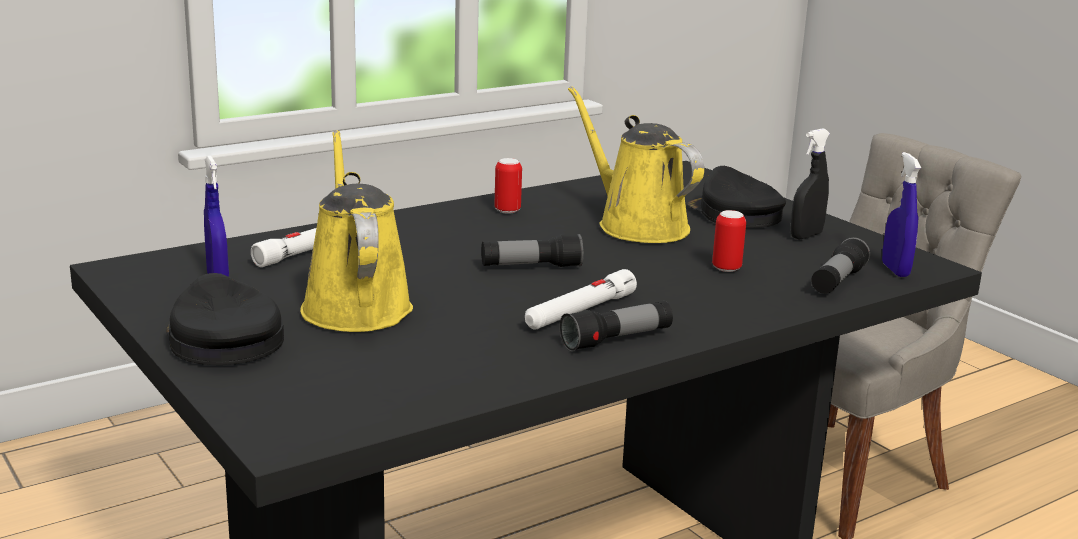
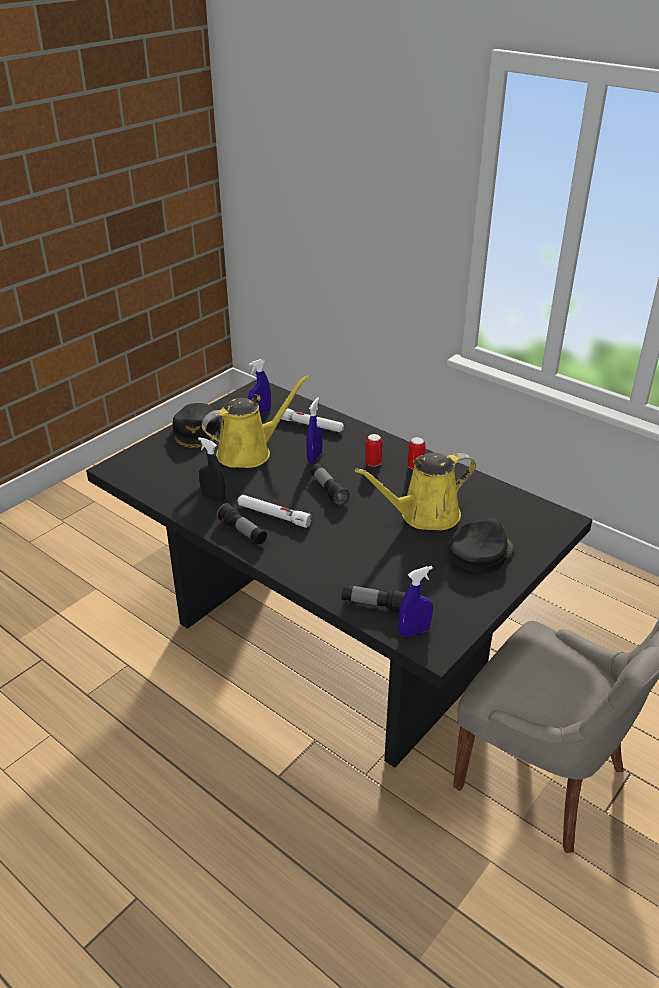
camera: 75 degrees right, 15 degrees up
black cap [166,273,284,365] -> black cap turned 135 degrees clockwise [172,403,221,450]
yellow watering can [568,86,704,243] -> yellow watering can turned 150 degrees counterclockwise [355,453,476,530]
can [712,210,746,272] -> can moved to [365,434,382,467]
black spray bottle [791,128,830,239] -> black spray bottle moved to [198,437,225,502]
none -> blue spray bottle [306,397,323,463]

